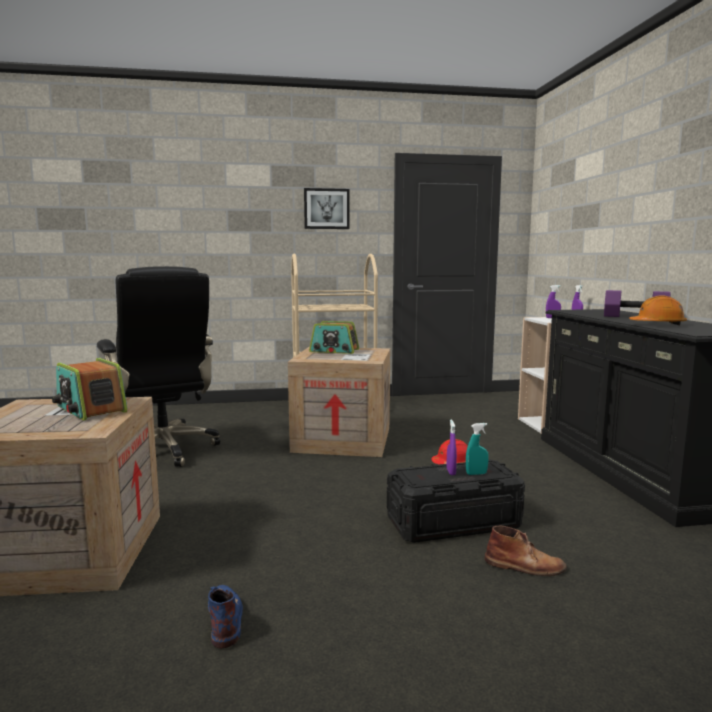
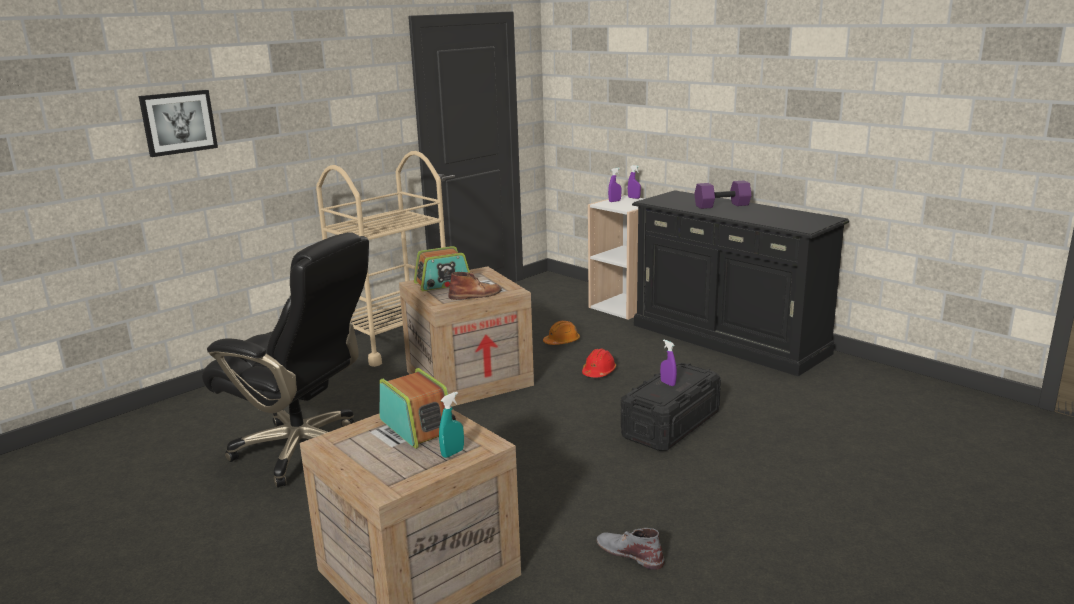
camera: 35 degrees left, 10 degrees up
radio [52,358,127,421] -> radio turned 135 degrees counterclockwise [380,368,456,449]
blue boot [208,585,243,648] -> grey boot [596,528,665,570]
picture [304,188,349,229] -> picture moved to [139,90,218,157]
turquoise spray bottle [466,423,489,475] -> turquoise spray bottle moved to [439,392,464,458]
brown boot [485,525,567,576] -> brown boot moved to [449,272,502,300]
orange hard hat [629,296,687,325] -> orange hard hat moved to [543,321,580,345]

